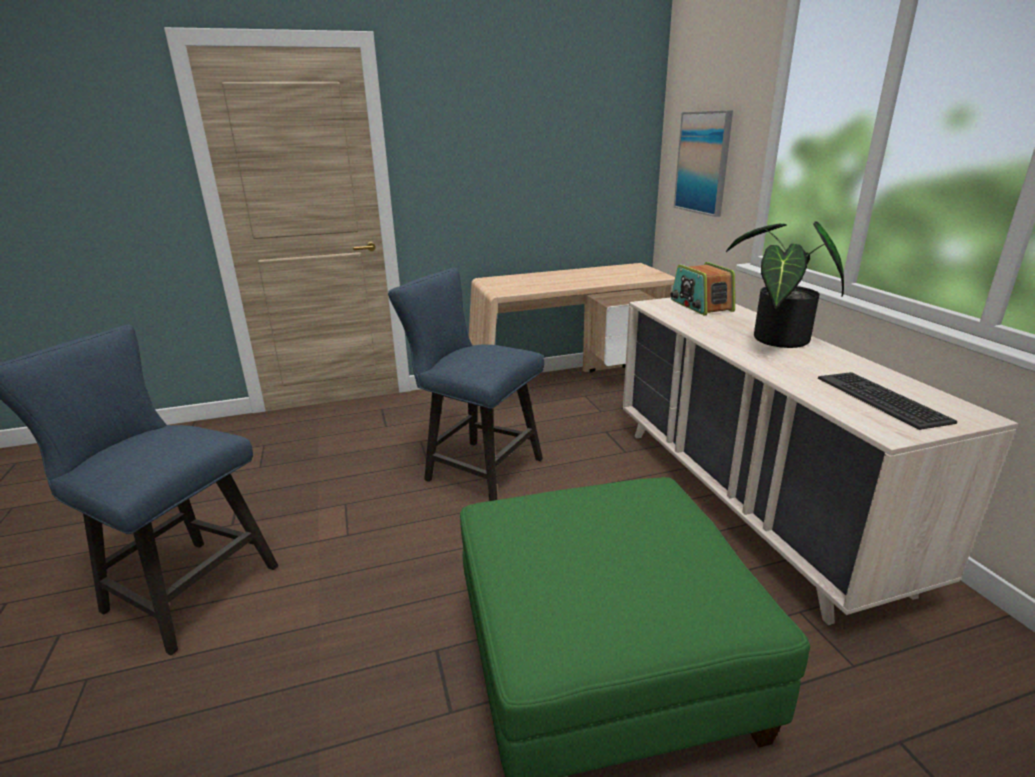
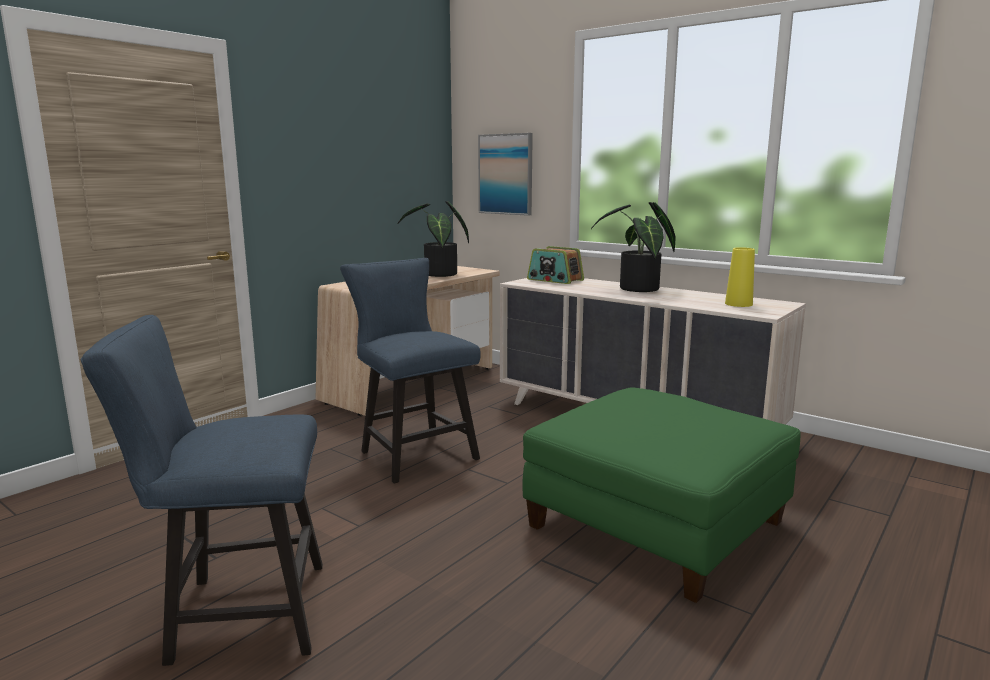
camera: 35 degrees left, 10 degrees down
blue chair [388,268,544,501] -> blue chair turned 60 degrees clockwise [340,258,481,484]
keyboard [818,372,957,430] -> yellow vase [725,247,755,307]
none -> potted plant [398,201,469,277]

